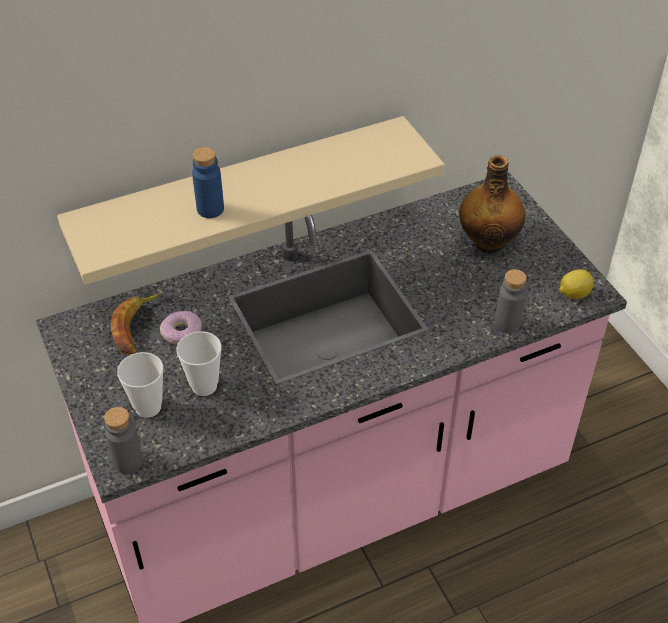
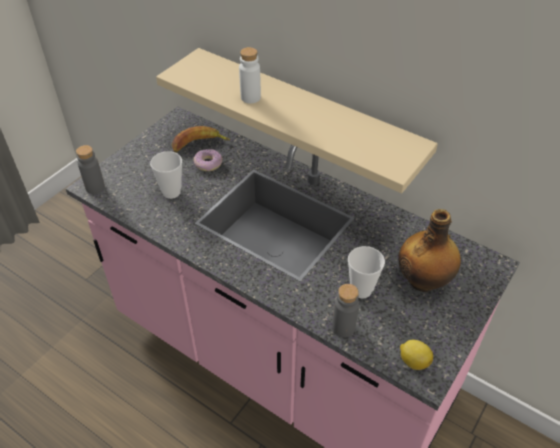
camera: 60 degrees right, 0 degrees up
cup [117,352,163,418] -> cup moved to [348,246,385,299]
blue bottle [192,147,224,218] -> white bottle [239,47,261,104]

